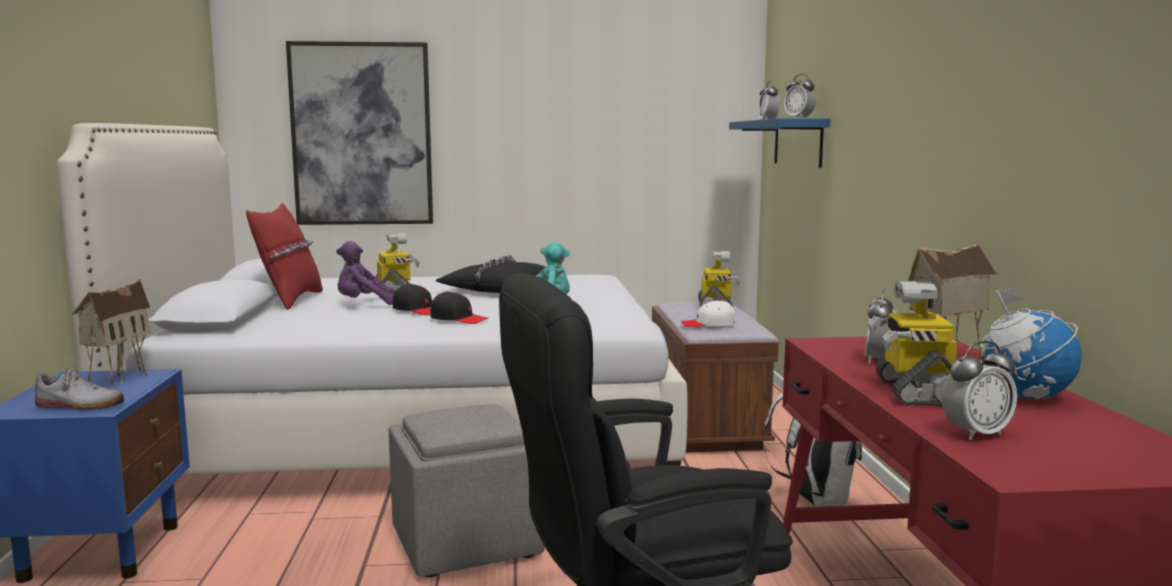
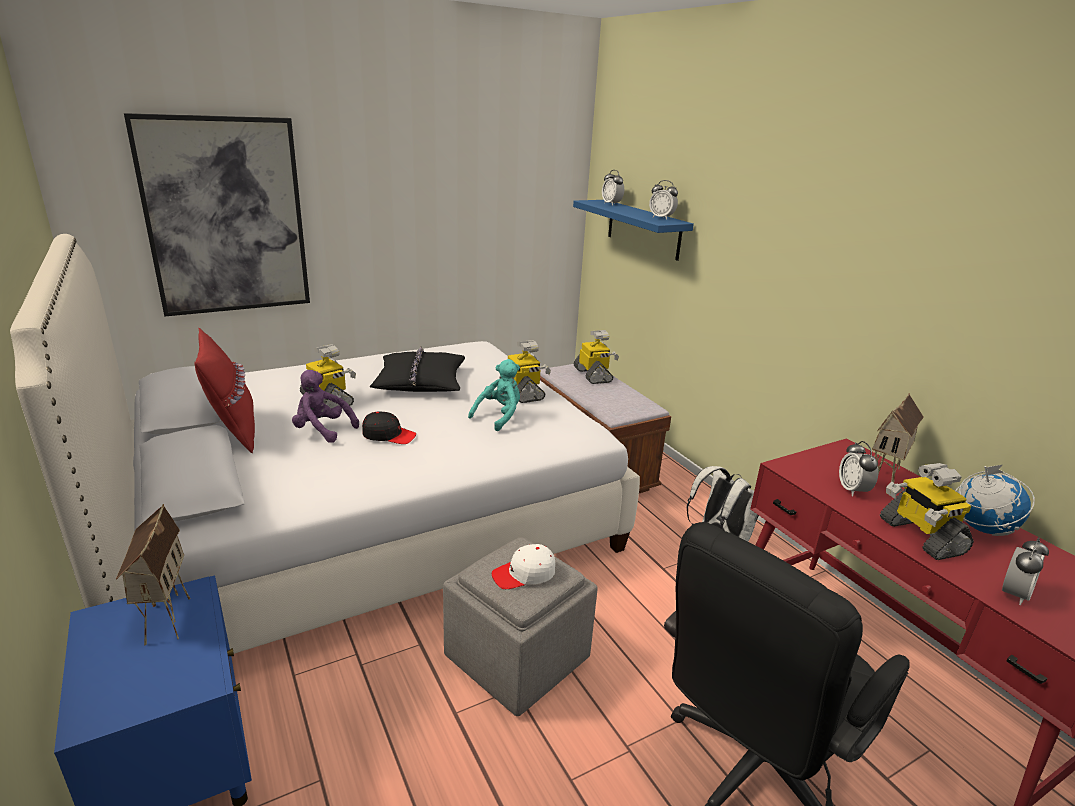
camera: 25 degrees left, 15 degrees up
shoe [35,369,124,410] -> none
purple plush toy [336,241,395,305] -> purple plush toy turned 60 degrees clockwise [292,370,359,443]
black cap [430,291,488,324] -> none
white cap [681,300,735,327] -> white cap moved to [492,544,555,589]
none -> toy robot [500,340,551,403]

